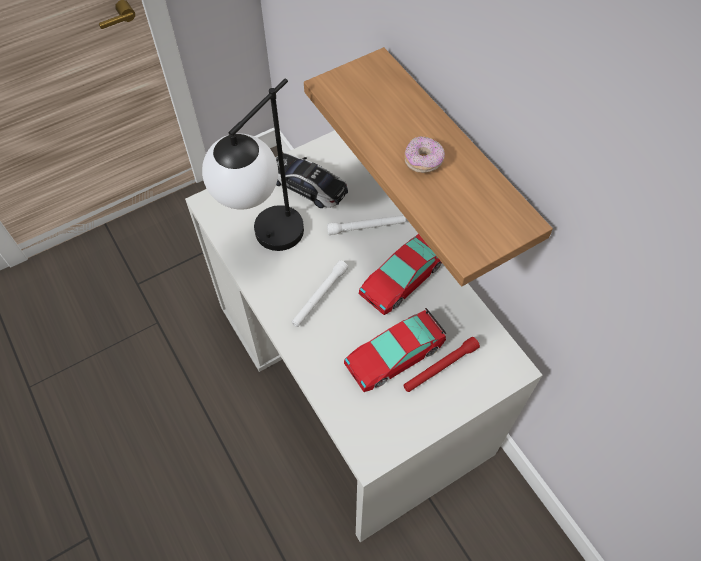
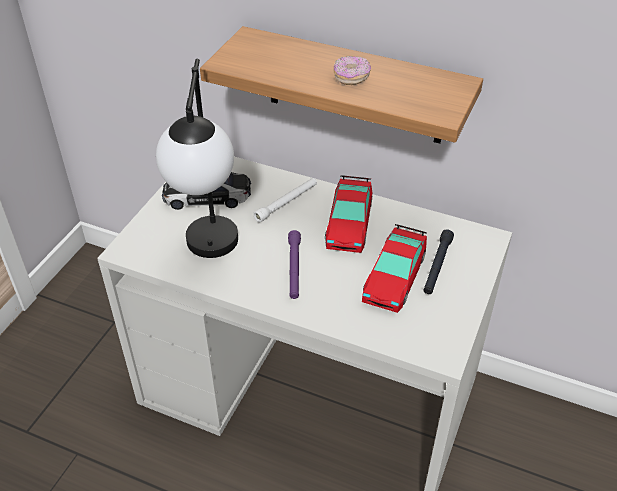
camera: 35 degrees left, 15 degrees down
white flashlight [292,260,348,327] -> purple flashlight [288,230,301,299]
red flashlight [404,337,480,392] -> black flashlight [423,229,454,294]

